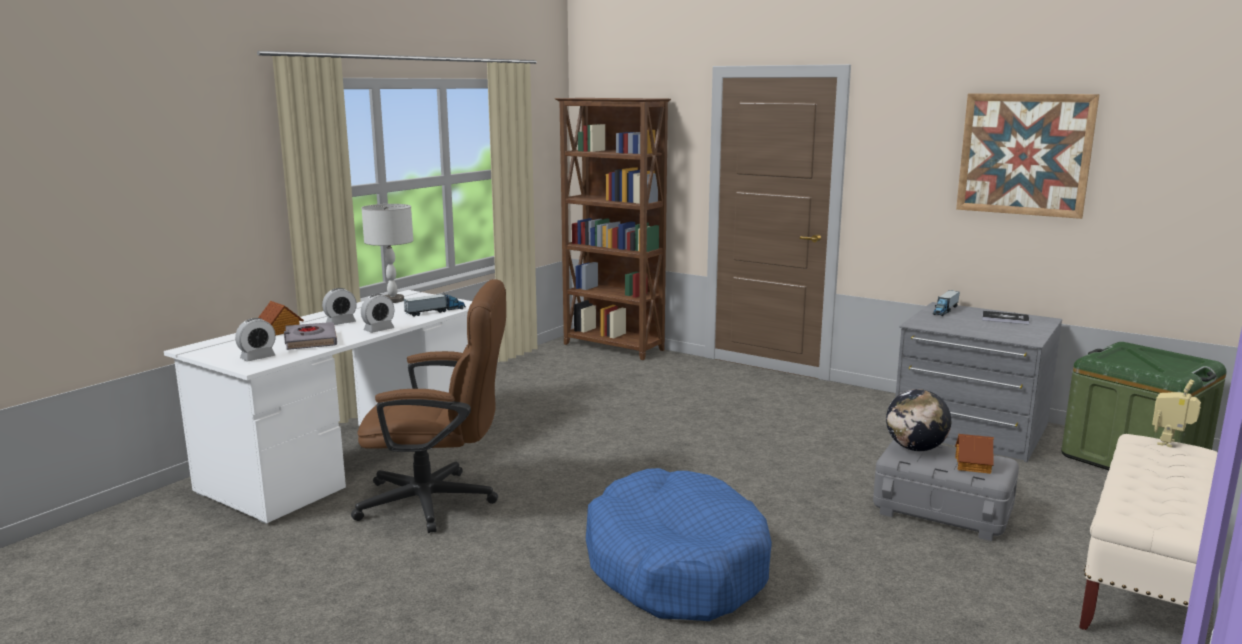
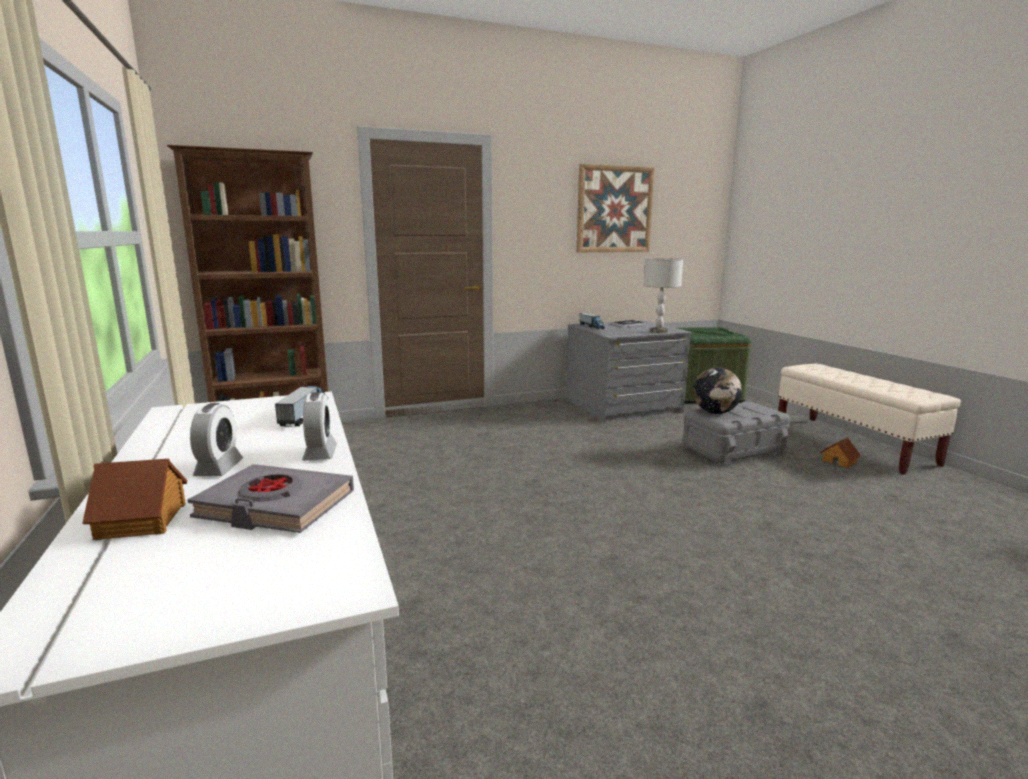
camera: 55 degrees left, 0 degrees up
alarm clock [235,318,276,361] -> none
brown office chair [351,279,506,533] -> none
grey table lamp [362,204,413,303] -> grey table lamp moved to [644,258,683,333]
blue dog bed [586,468,772,621] -> none
toy house [955,434,994,474] -> toy house moved to [820,437,861,468]
toy robot [1152,379,1201,448] -> none

